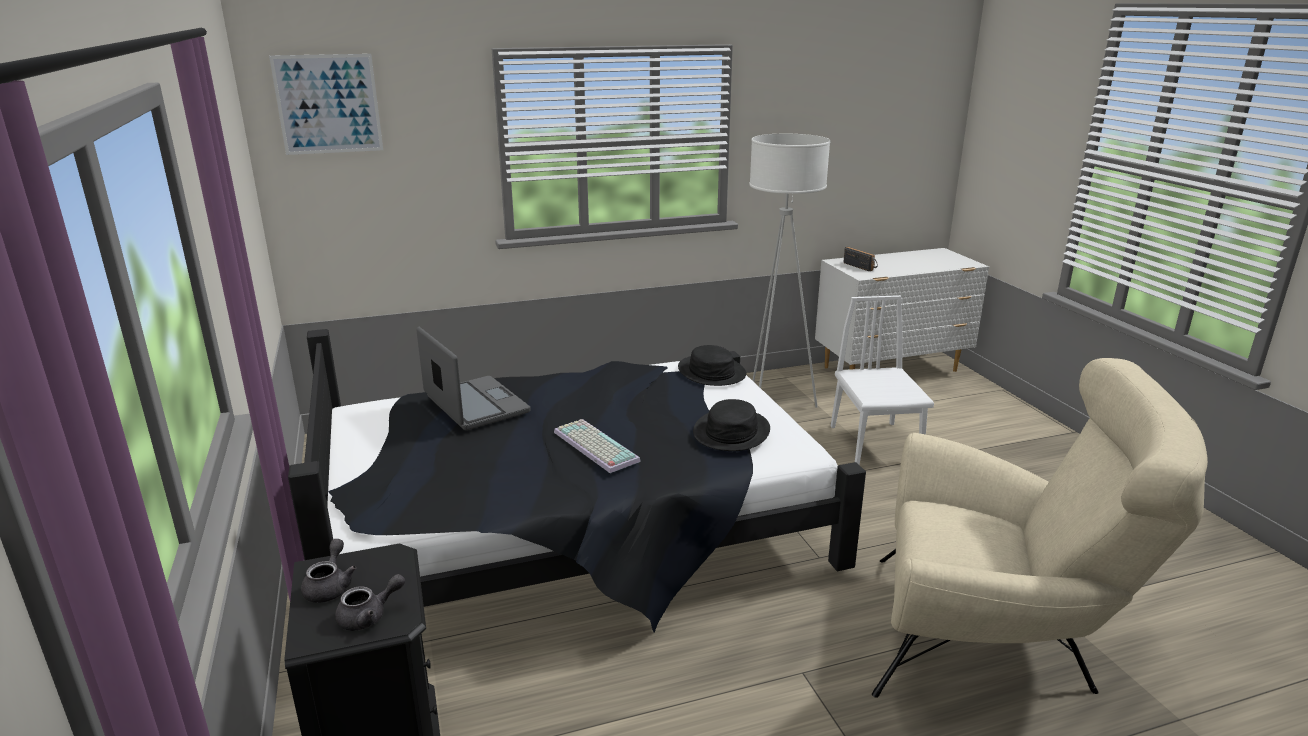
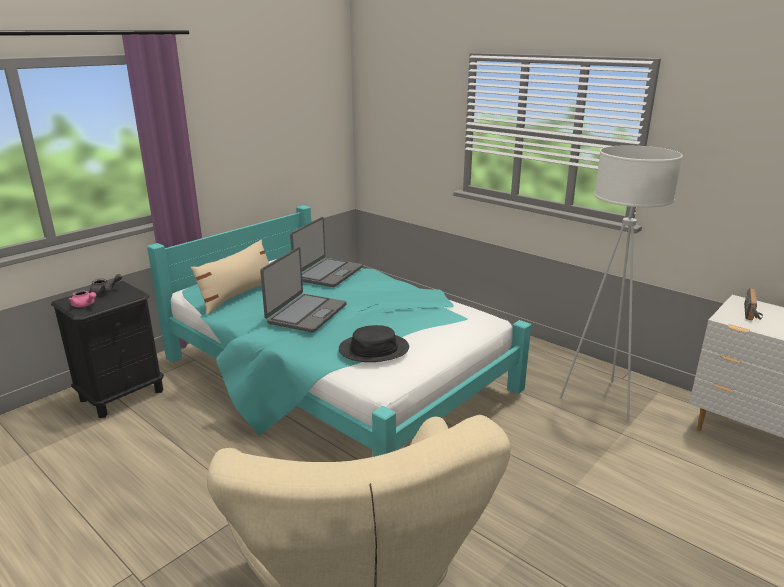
camera: 60 degrees right, 0 degrees up
picture [269,54,383,155] -> none
black bed [288,329,866,632] -> turquoise bed [147,205,531,457]
grey teapot [335,574,405,631] -> pink teapot [68,290,96,307]
keyboard [554,419,641,473] -> laptop [260,247,346,333]
black hat [678,345,746,386] -> none
white chair [831,295,934,465] -> none
none -> beige pillow [191,239,269,315]

